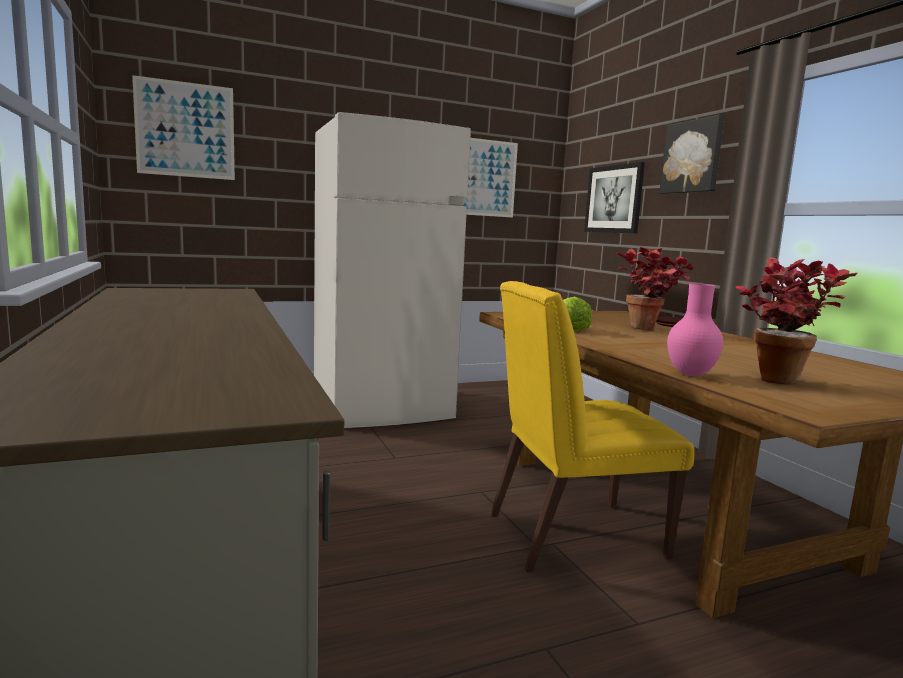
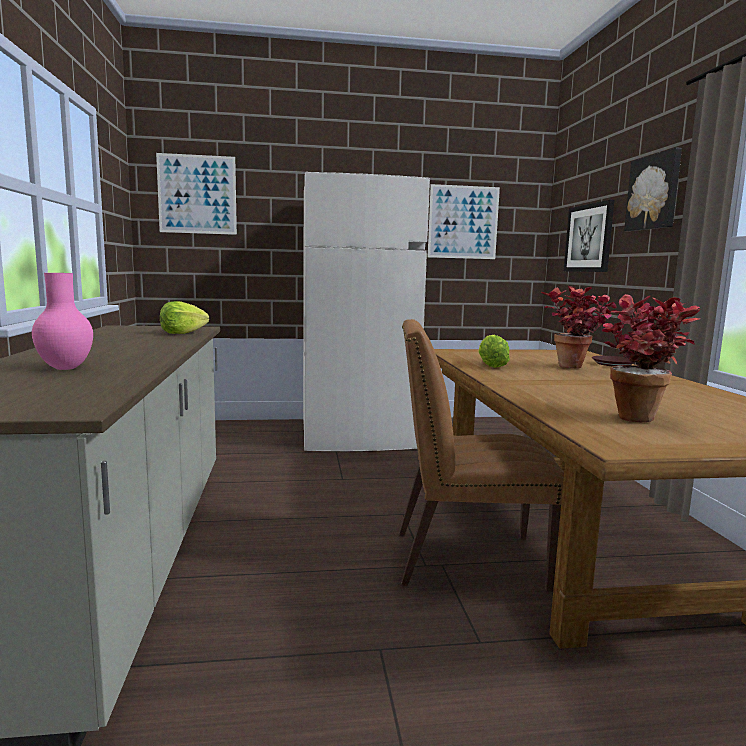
camera: 15 degrees right, 0 degrees up
yellow chair [490,281,695,572] -> brown chair [399,319,564,592]
pink vase [667,283,723,377] -> pink vase moved to [32,273,93,370]
none -> lettuce [160,301,209,334]

